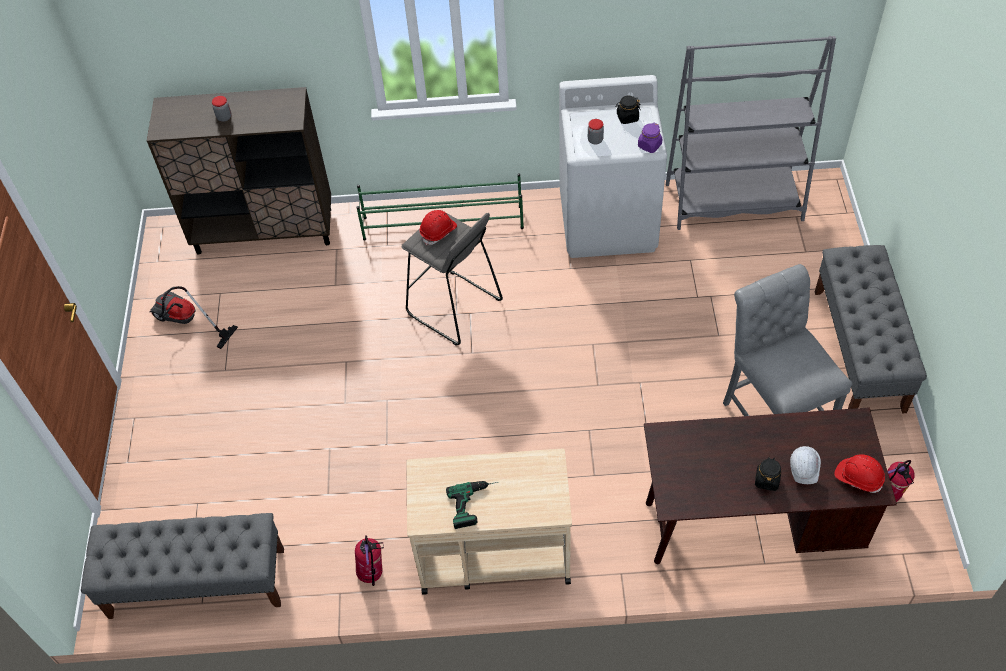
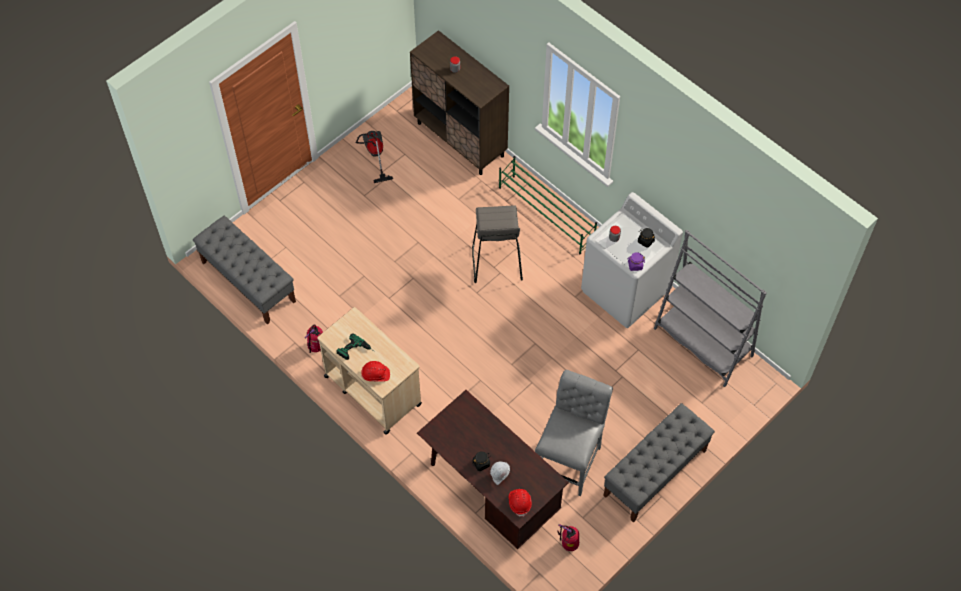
camera: 45 degrees right, 5 degrees up
red hard hat [420,210,457,245] -> red hard hat moved to [361,361,390,382]

